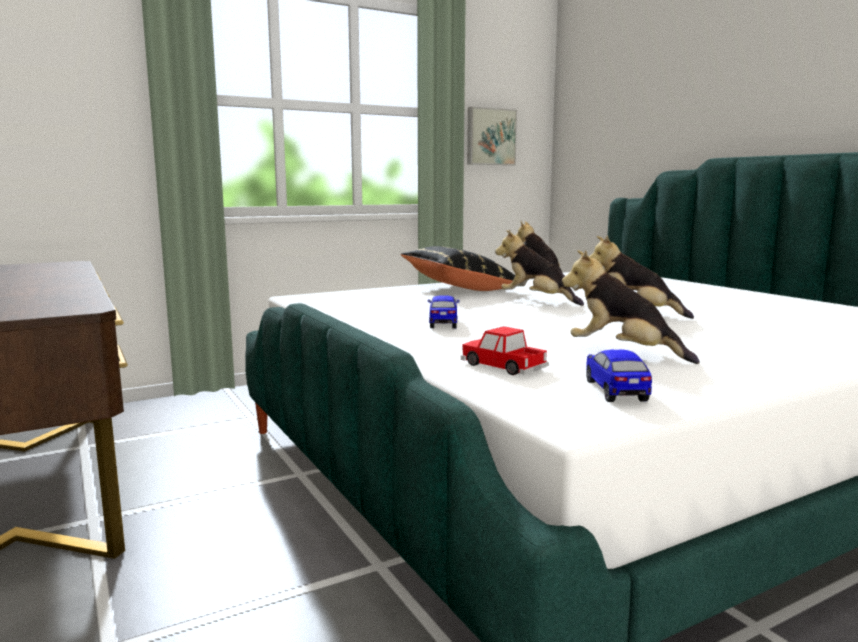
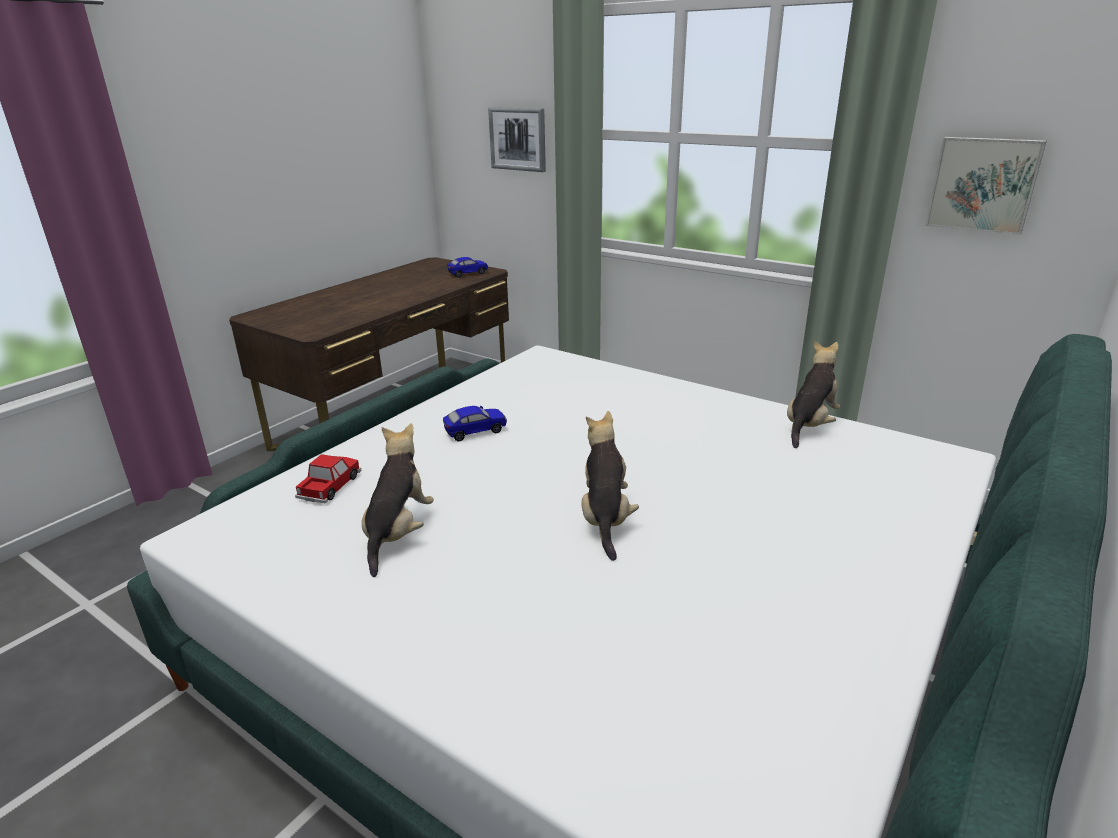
camera: 65 degrees right, 15 degrees up
black pillow [401,246,515,291] -> none
plush toy [495,230,584,306] -> none
toy car [586,349,652,402] -> toy car moved to [447,257,488,278]
none -> picture [488,107,546,172]

